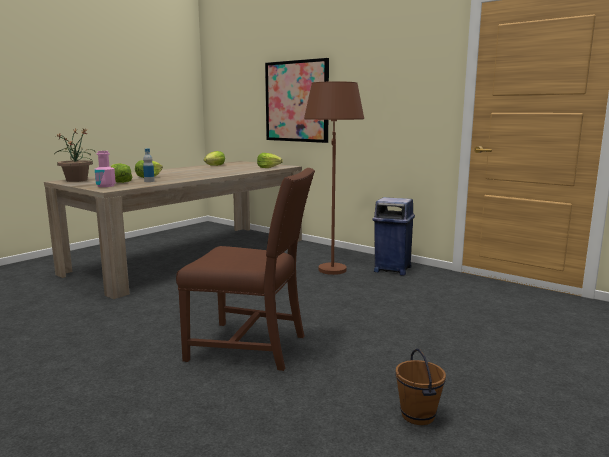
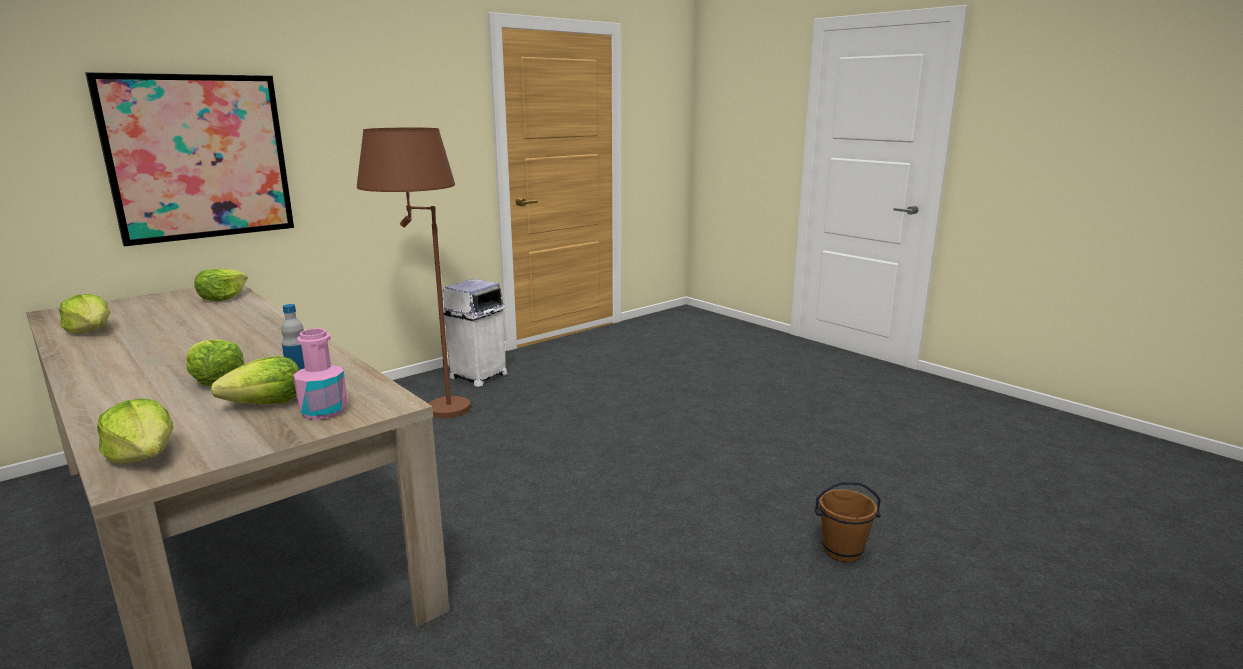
camera: 80 degrees left, 5 degrees up
potted plant [57,128,94,182] -> lettuce [97,398,173,463]
brown chair [176,168,315,371] -> none
blue trash can [373,197,415,275] -> white trash can [443,279,508,387]
brown bucket [395,349,446,425] -> brown bucket moved to [814,482,881,562]

